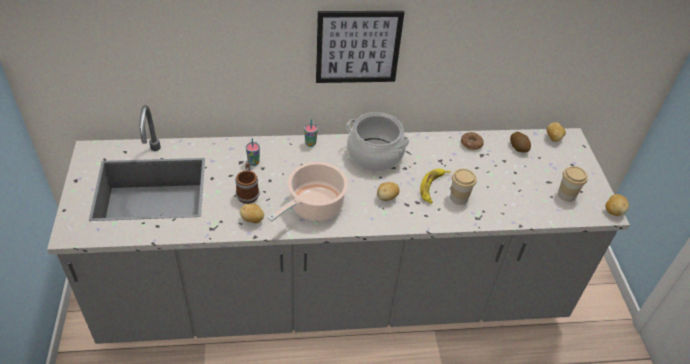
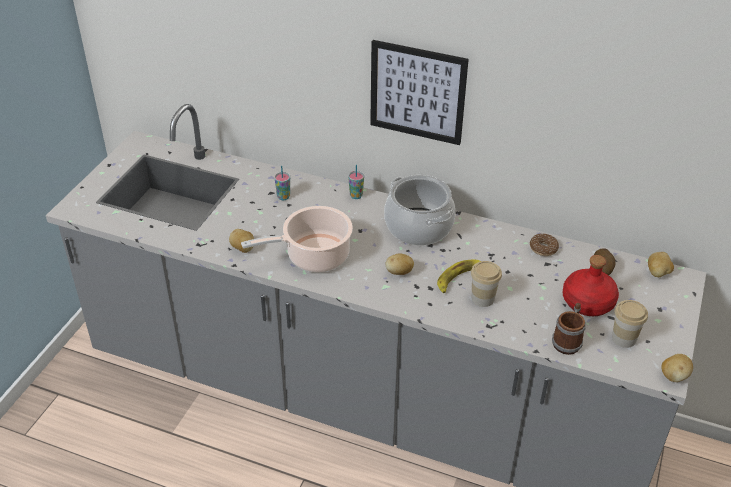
camera: 30 degrees right, 5 degrees down
mug [235,162,260,204] -> mug moved to [552,303,586,355]
none -> red bottle [562,255,619,316]

